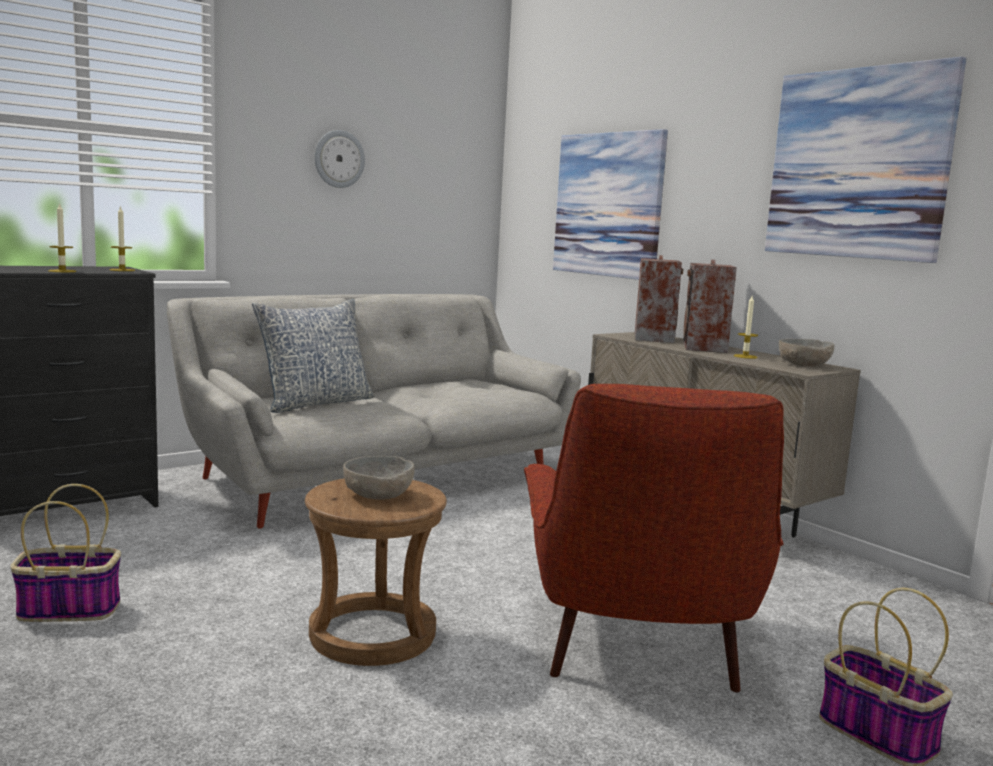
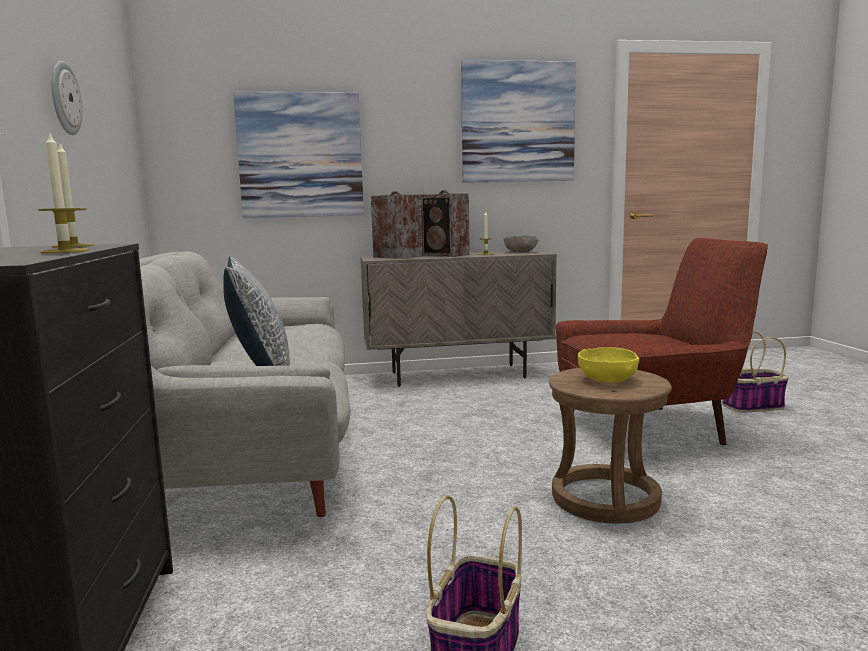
camera: 60 degrees left, 0 degrees up
grey bowl [343,456,415,500] -> yellow bowl [578,347,639,383]
red armchair [524,384,784,692] -> red armchair turned 45 degrees counterclockwise [556,238,768,445]

